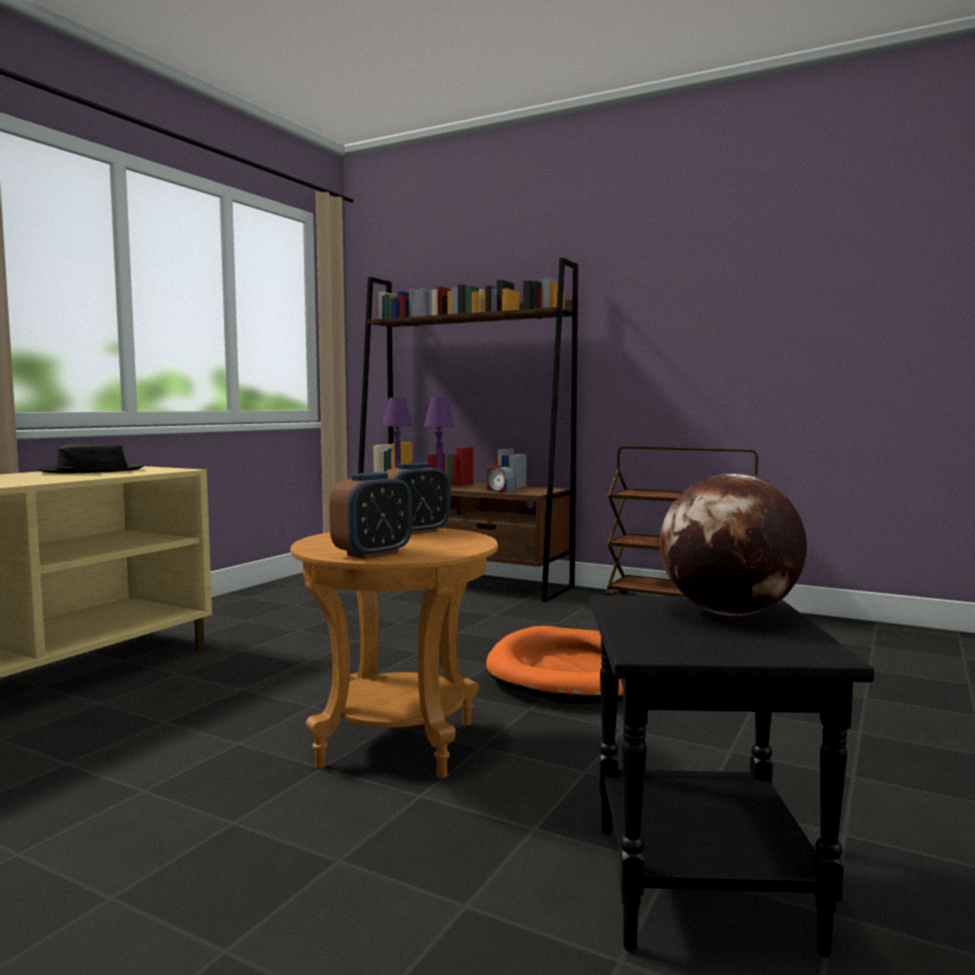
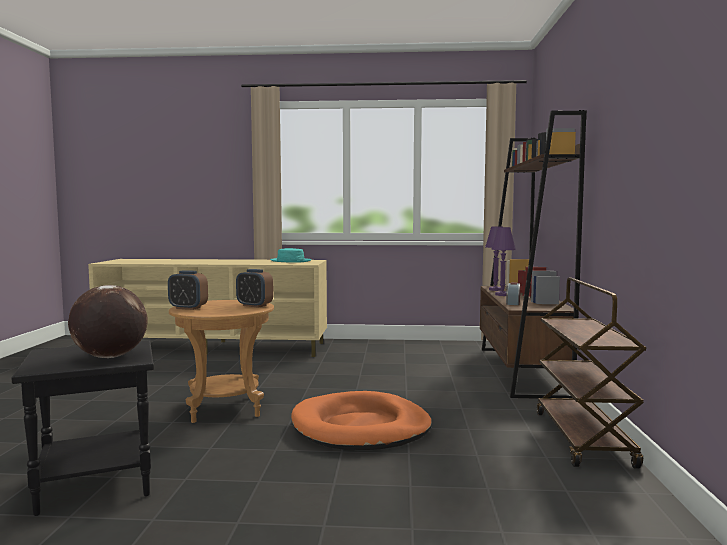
camera: 65 degrees right, 0 degrees up
black hat [37,443,144,474] -> turquoise hat [270,248,311,263]

